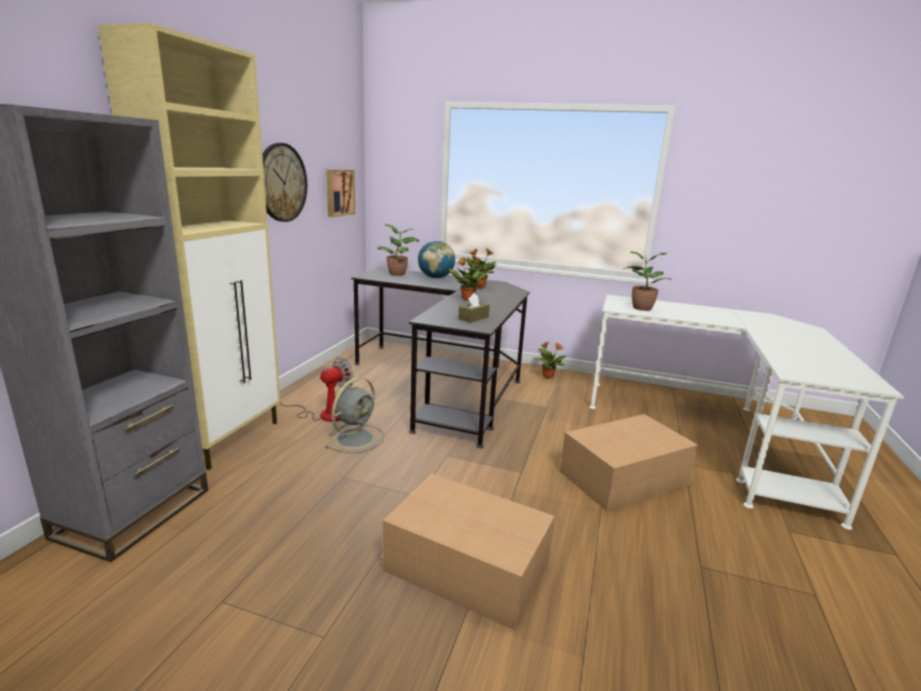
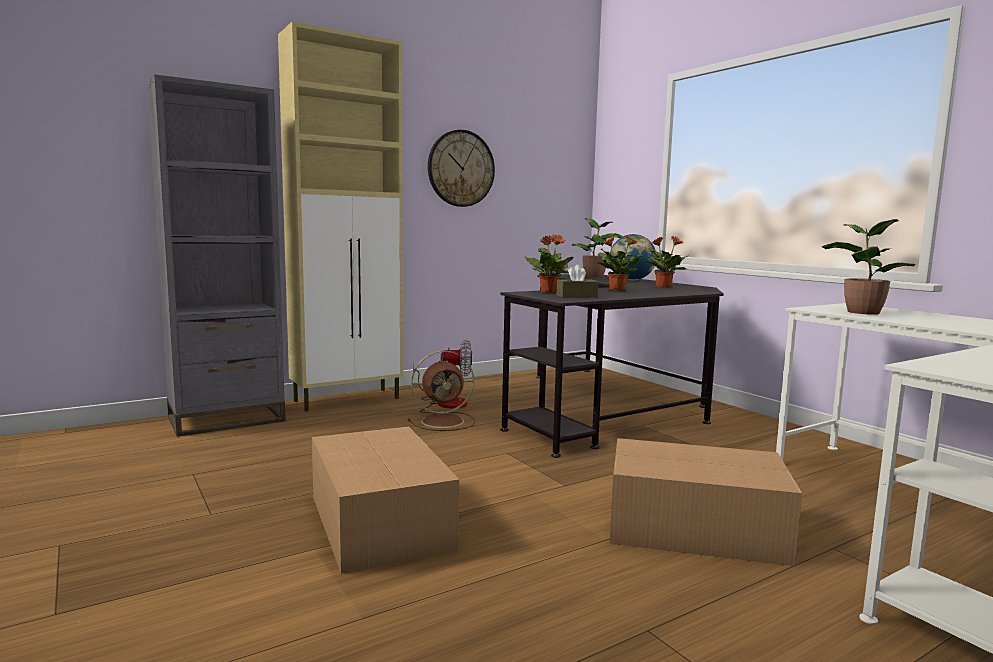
camera: 40 degrees right, 10 degrees down
grey fan [325,377,384,453] -> brown fan [408,351,475,431]
picture [326,169,355,217] -> none
potted plant [534,342,567,378] -> potted plant moved to [525,234,574,293]

